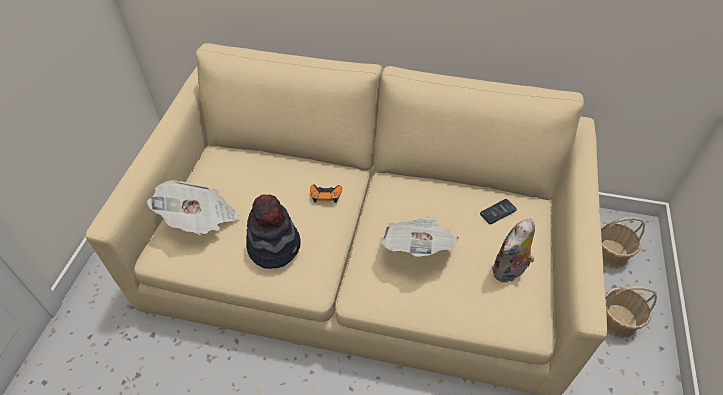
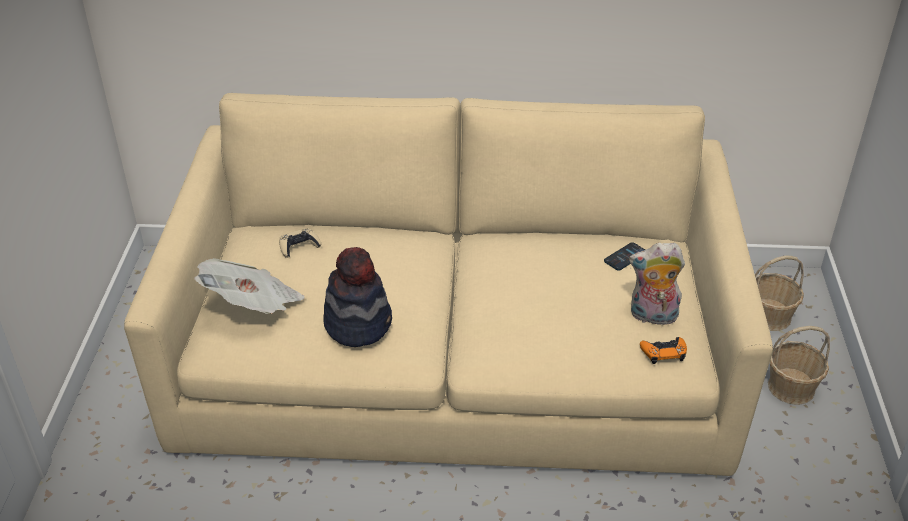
camera: 10 degrees left, 10 degrees down
orange game controller [310,184,342,203] -> orange game controller moved to [640,337,687,364]
newspaper [380,217,459,257] -> none
plush toy [492,218,535,283] -> plush toy turned 60 degrees clockwise [629,243,685,325]
none -> beige game controller [279,228,321,258]

